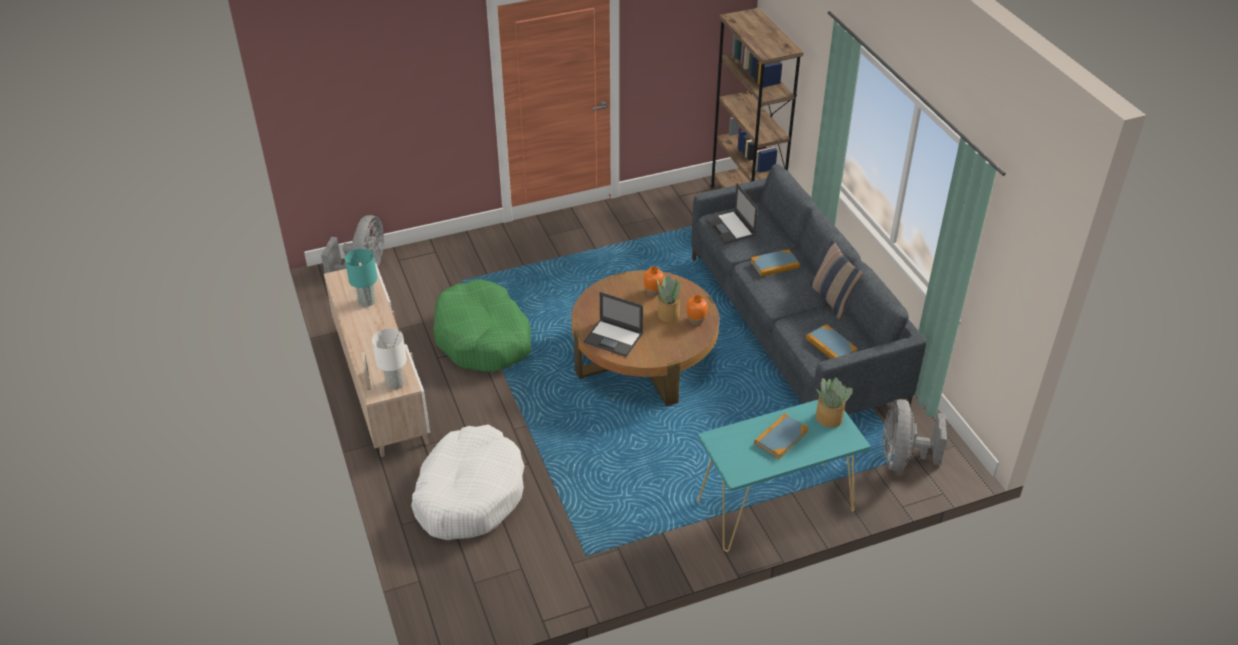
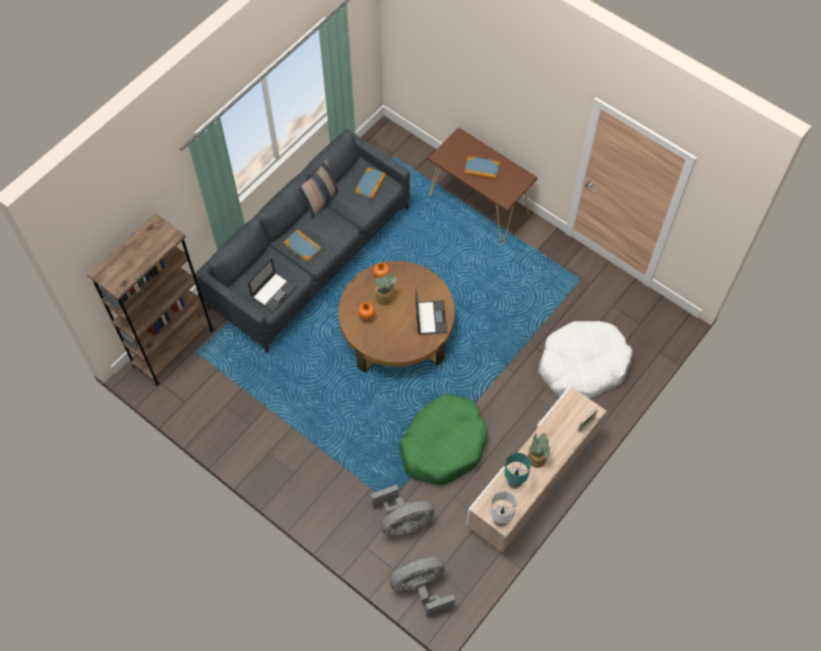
camera: 120 degrees left, 20 degrees up
white table lamp [372,328,407,389] -> white table lamp moved to [490,491,517,527]
turquoise console table [697,400,871,552] -> brown console table [428,127,538,244]
potted plant [816,377,853,428] -> potted plant moved to [528,433,550,468]
grey fan [883,399,947,471] -> grey fan moved to [371,484,435,536]

